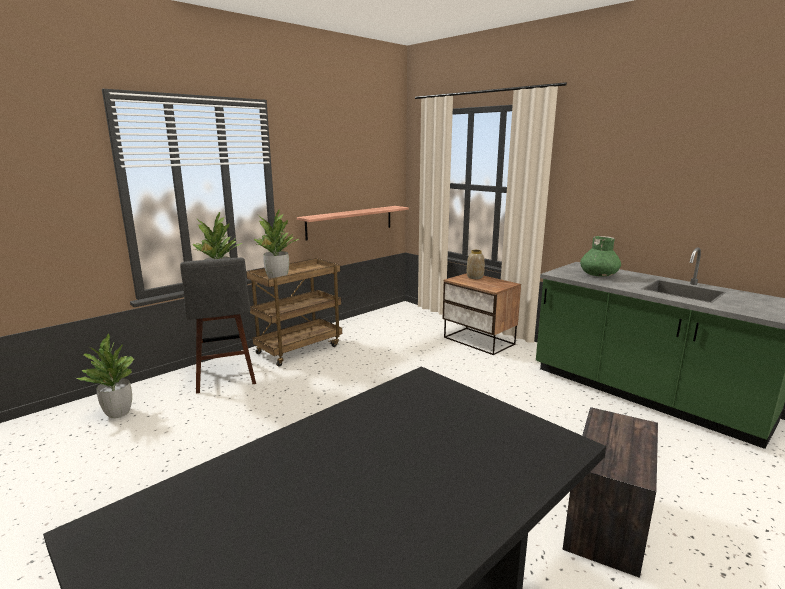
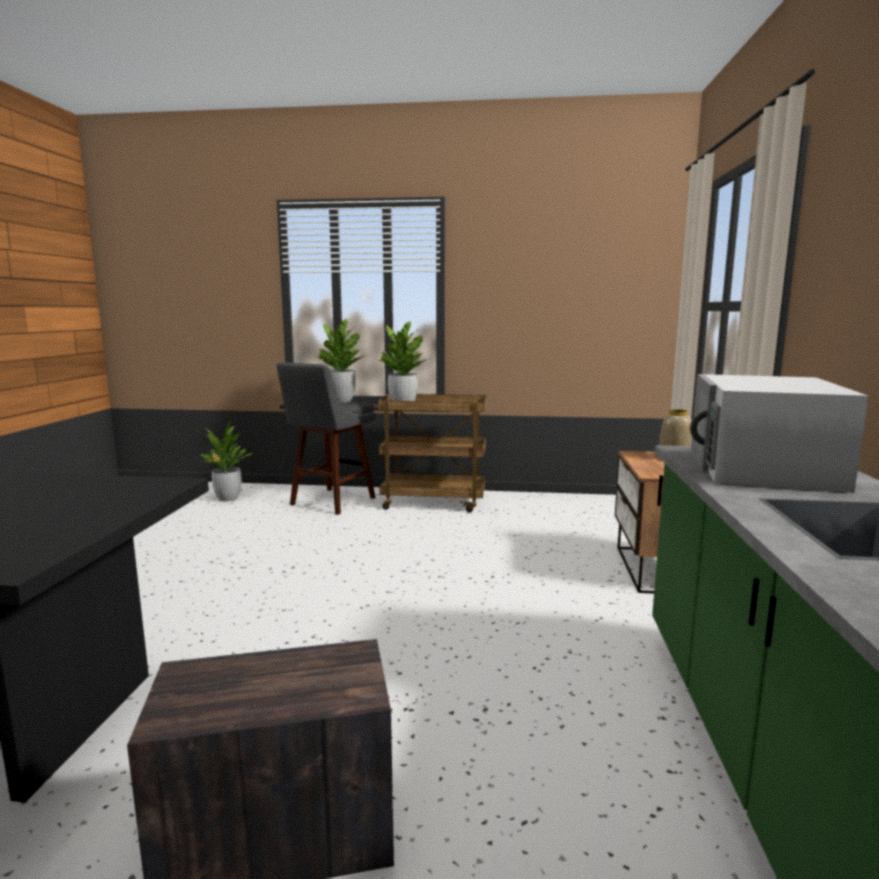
camera: 50 degrees right, 5 degrees down
shelf [297,206,409,240] -> none
green vase [580,236,621,277] -> white microwave [690,374,869,493]

